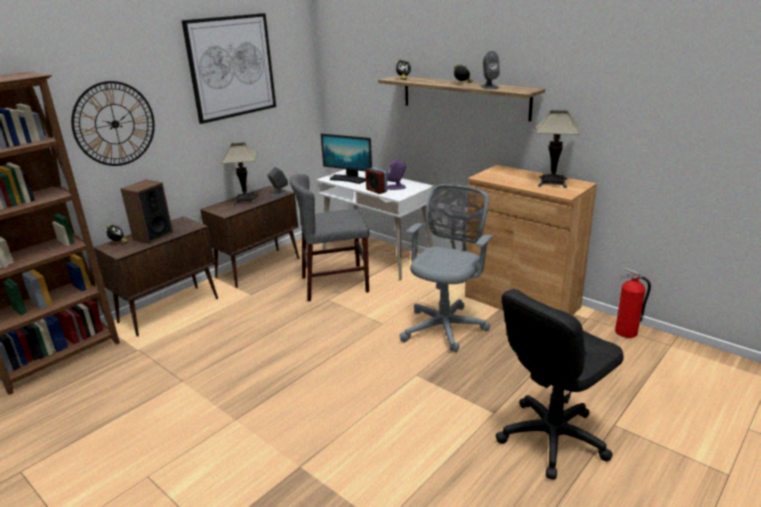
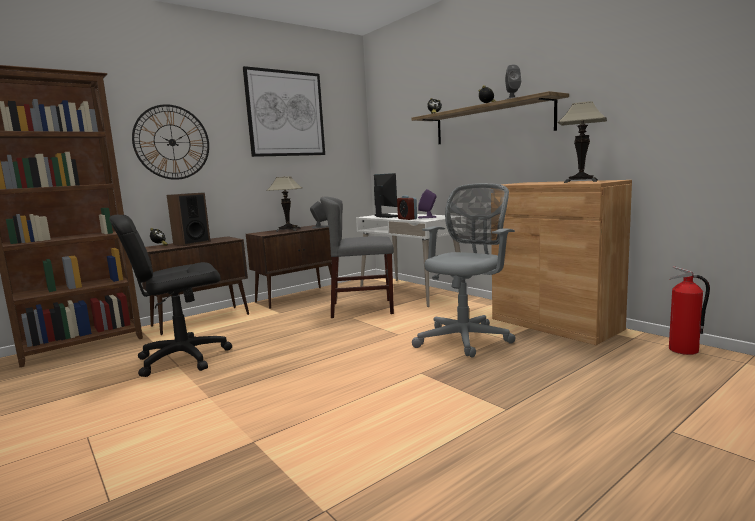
camera: 10 degrees right, 15 degrees down
monitor [321,134,372,184] -> monitor turned 150 degrees counterclockwise [374,173,398,218]
black office chair [496,289,624,480] -> black office chair moved to [109,215,232,377]

